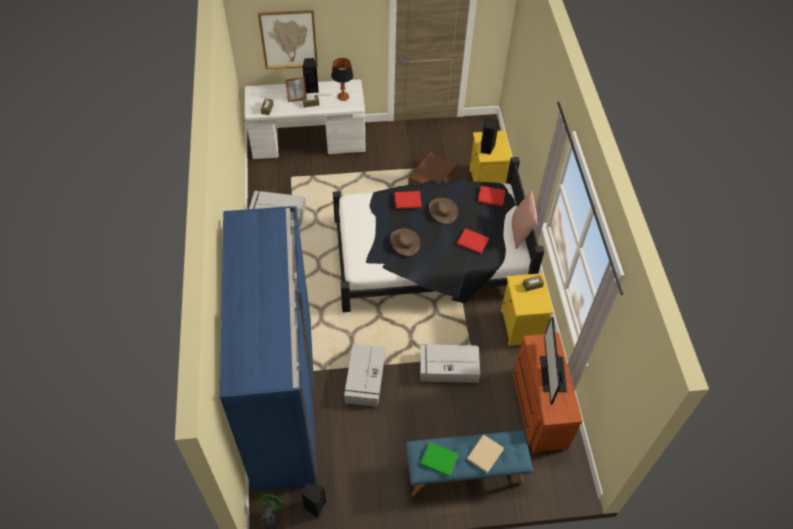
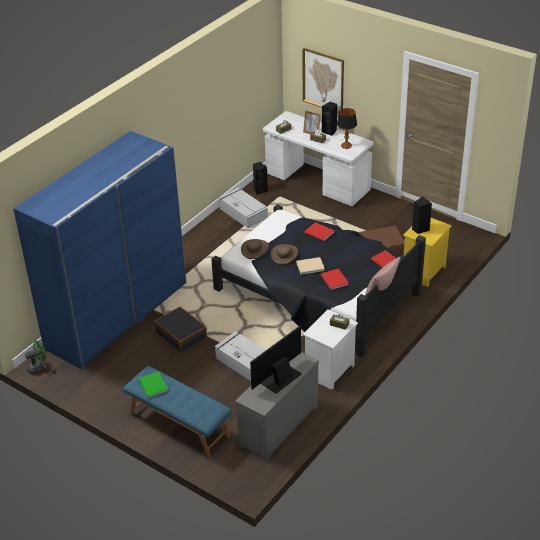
camera: 45 degrees right, 15 degrees down
black speaker [301,483,326,518] -> black speaker moved to [253,162,268,195]
grey storage box [344,343,385,407] -> black suitcase [154,307,207,353]
brown hat [429,198,458,224] -> brown hat moved to [241,239,269,259]
beige book [467,435,504,473] -> beige book moved to [296,257,325,275]
yellow nightstand [501,273,554,346] -> white nightstand [303,309,358,390]
brown dresser [513,333,583,454] -> grey dresser [236,352,319,461]

